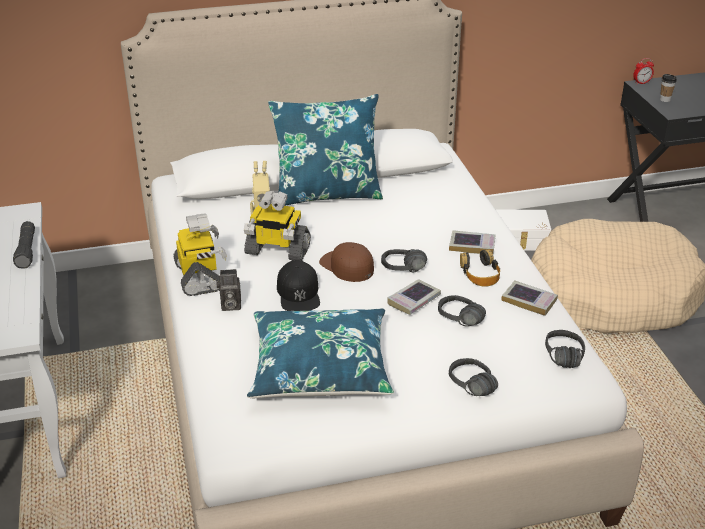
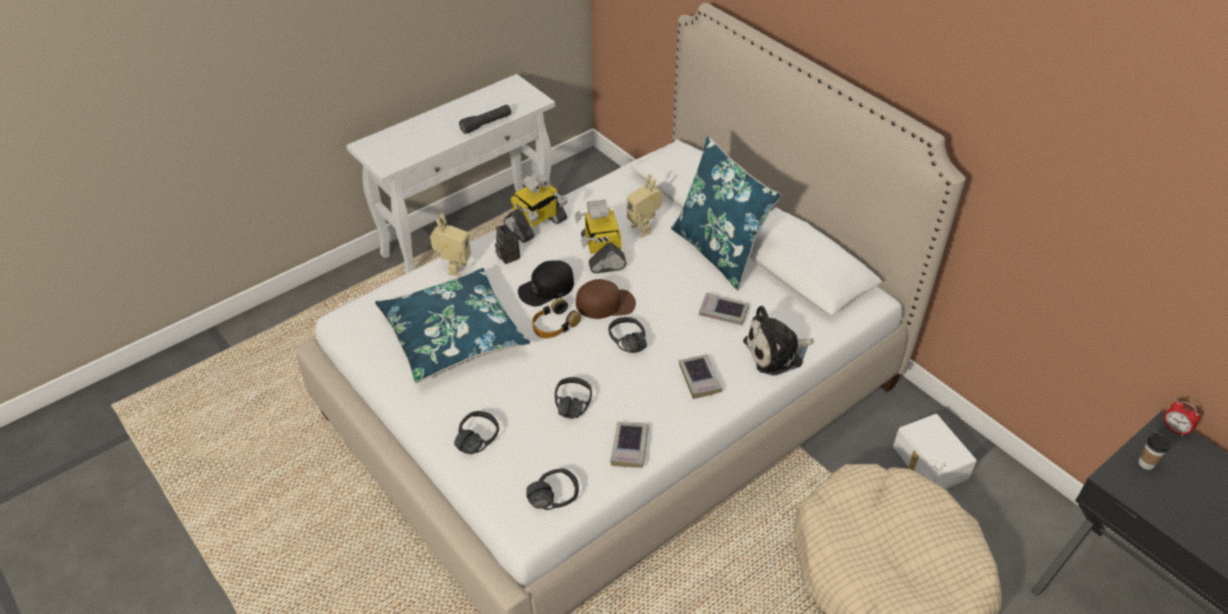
camera: 65 degrees right, 10 degrees up
brown cap [319,242,374,282] -> brown cap turned 60 degrees clockwise [576,279,636,319]
book [387,279,441,315] -> book moved to [699,292,749,325]
headphones [460,249,500,287] -> headphones moved to [532,298,581,338]
none -> toy robot [430,213,471,277]
none -> plush toy [743,306,814,375]

